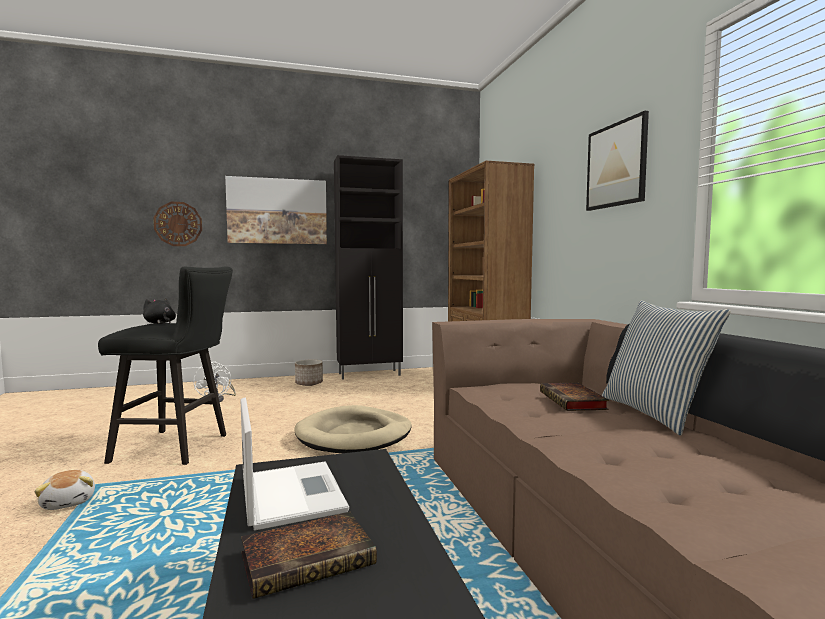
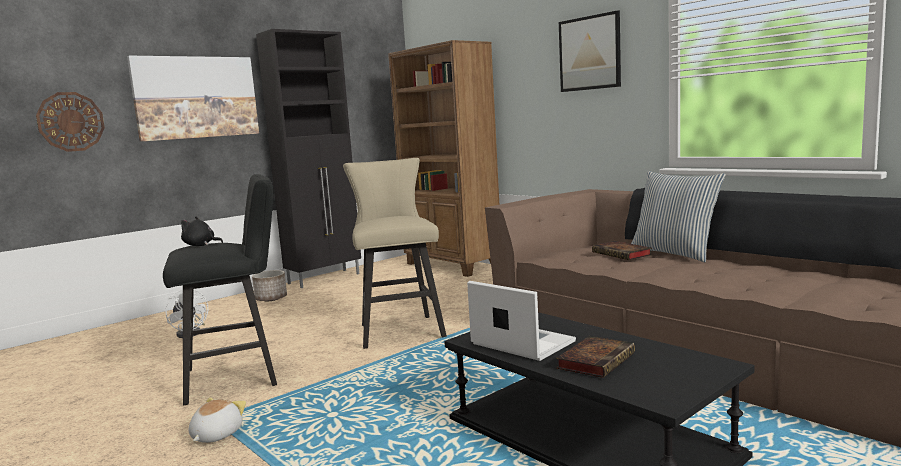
camera: 25 degrees left, 5 degrees up
plush toy [34,470,95,510] -> plush toy turned 105 degrees counterclockwise [189,397,246,443]
beige dog bed [295,405,412,453] -> beige stool [343,158,447,349]

